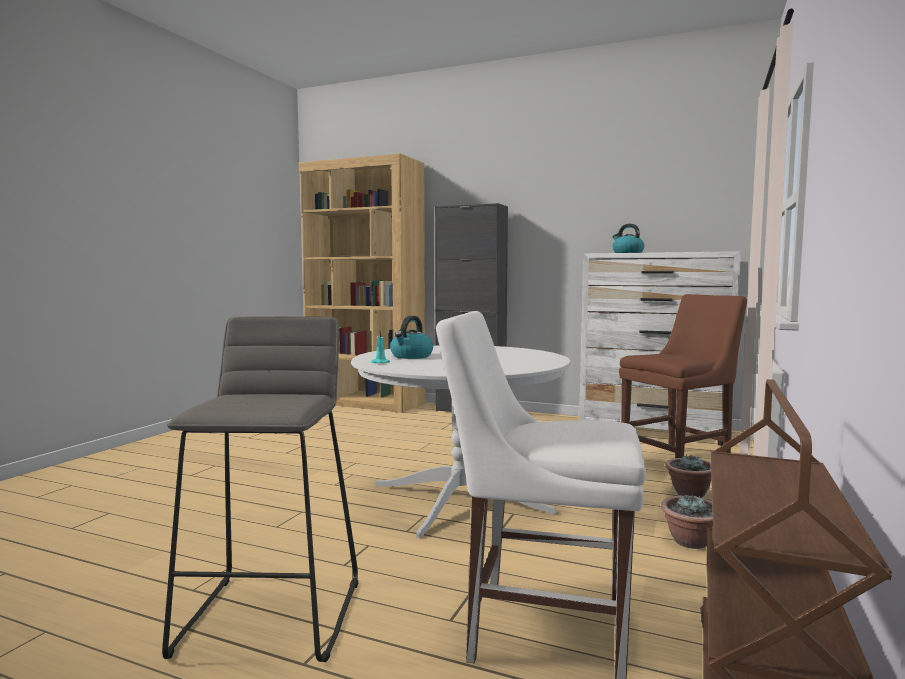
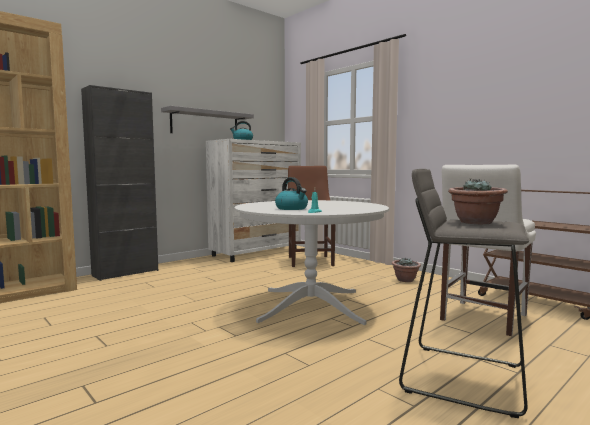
camera: 65 degrees left, 0 degrees up
potted plant [665,454,711,498] -> potted plant moved to [448,179,508,224]
none -> grey shelf [161,106,254,133]

